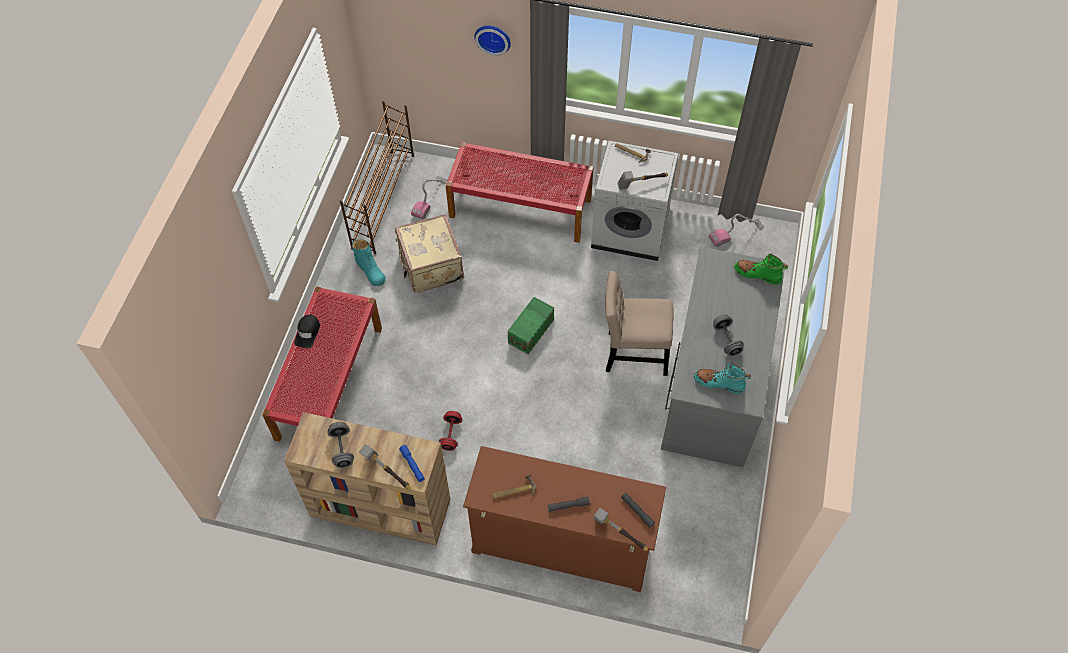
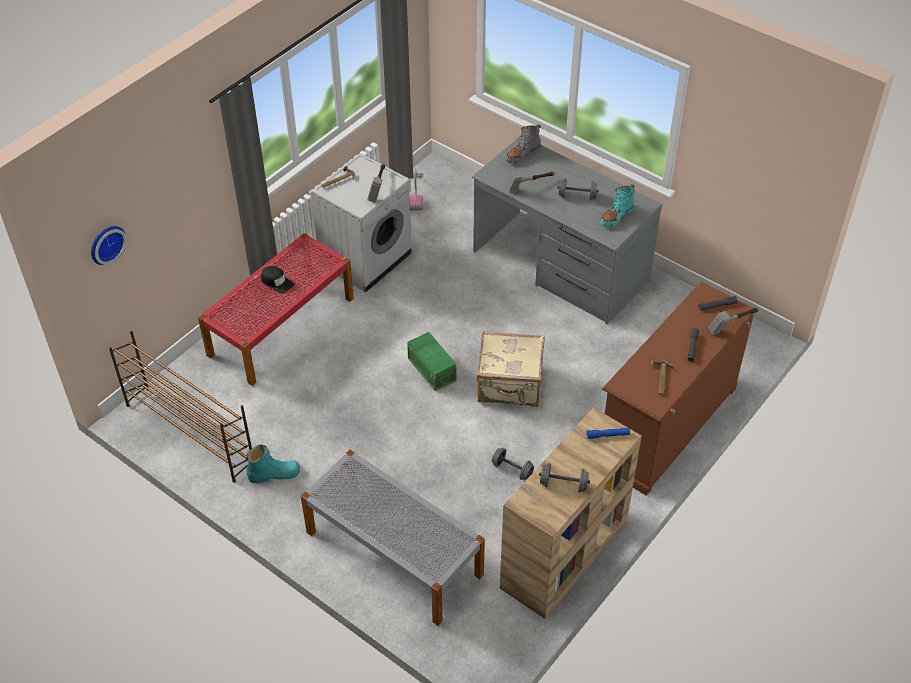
camera: 65 degrees left, 10 degrees down
red bench [262,286,382,442] -> grey bench [301,449,485,626]
black cap [294,315,320,348] -> black cap moved to [261,266,294,294]
hammer [359,444,411,489] -> hammer moved to [506,171,555,193]
beige suitcase [395,214,464,293] -> beige suitcase moved to [476,331,545,407]
vacuum cleaner [411,176,447,219] -> none
red dumbbell [439,411,462,451] -> grey dumbbell [492,448,534,480]
wall clock [474,26,511,56] -> wall clock moved to [91,226,127,265]
beige chair [605,271,674,376] -> none
green boot [734,253,788,285] -> grey boot [505,124,541,164]

